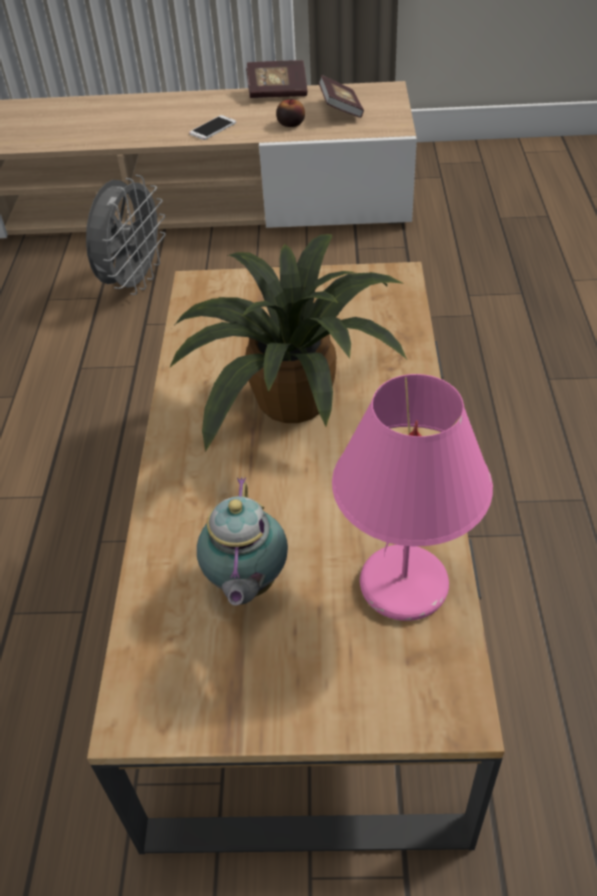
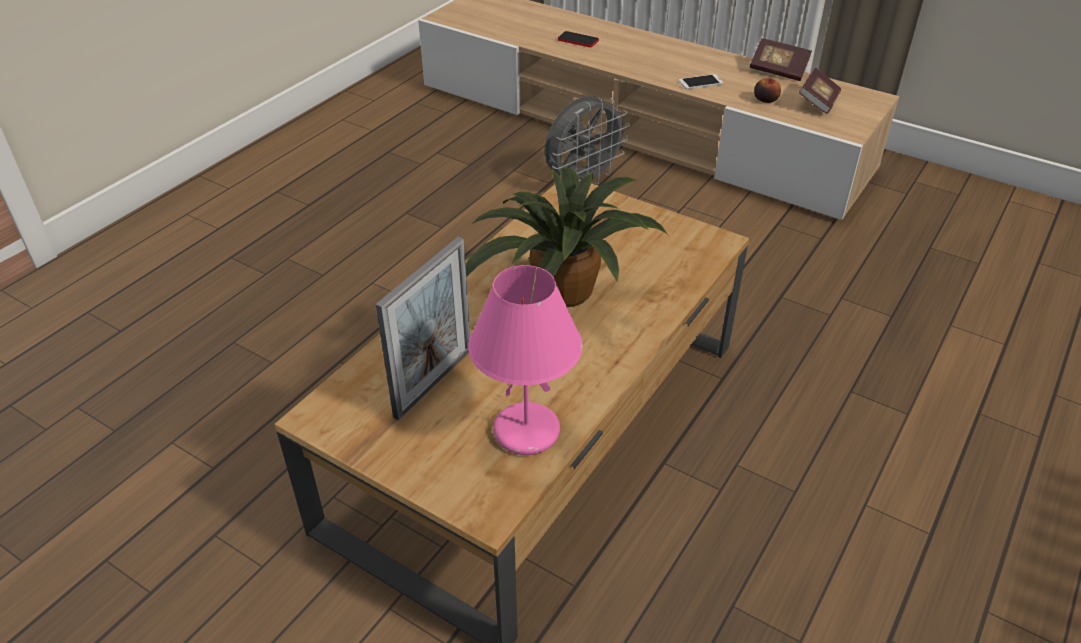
camera: 30 degrees right, 5 degrees down
teapot [197,477,288,606] -> picture frame [375,237,470,421]
none -> phone [558,31,599,47]

